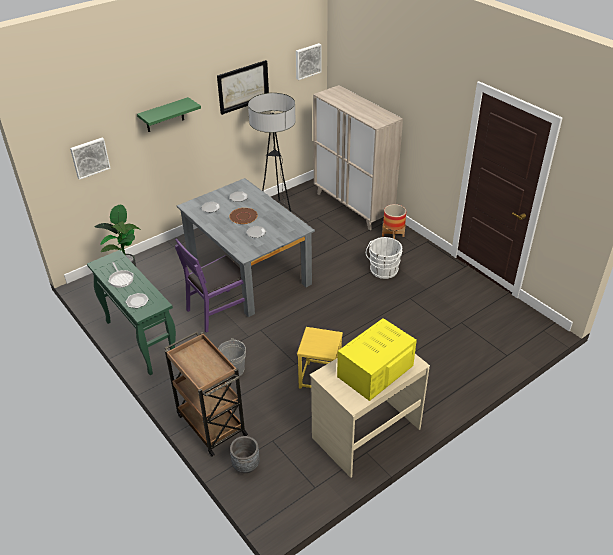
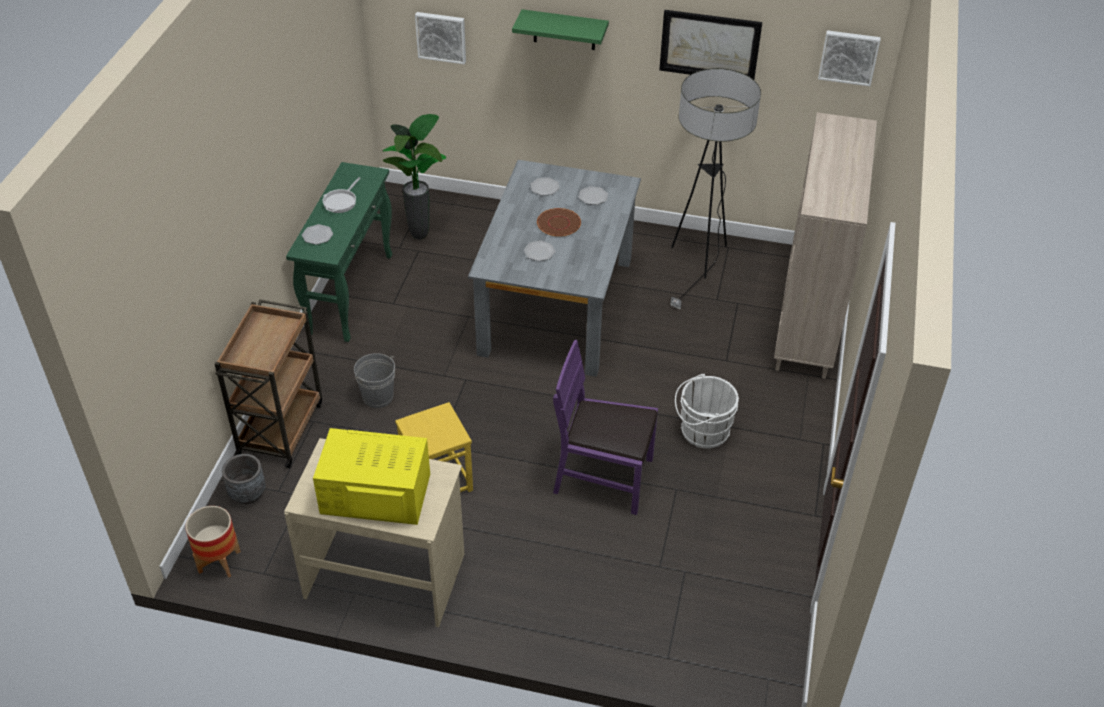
camera: 50 degrees right, 5 degrees up
purple chair [175,238,245,332] -> purple chair moved to [553,340,658,515]
planter [382,204,406,239] -> planter moved to [185,506,241,578]

